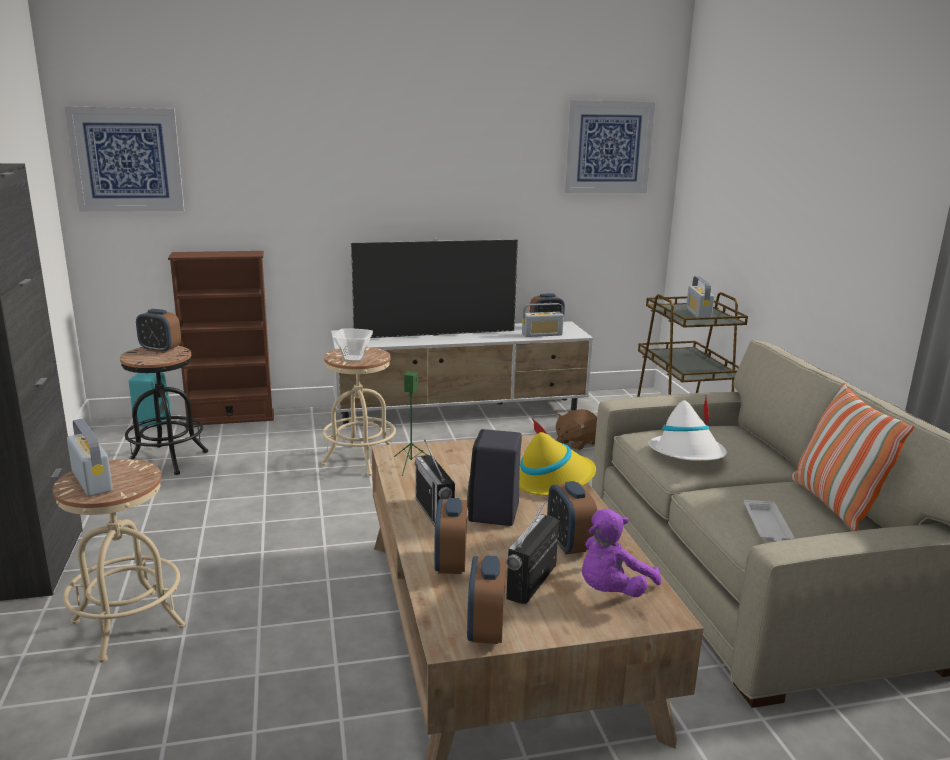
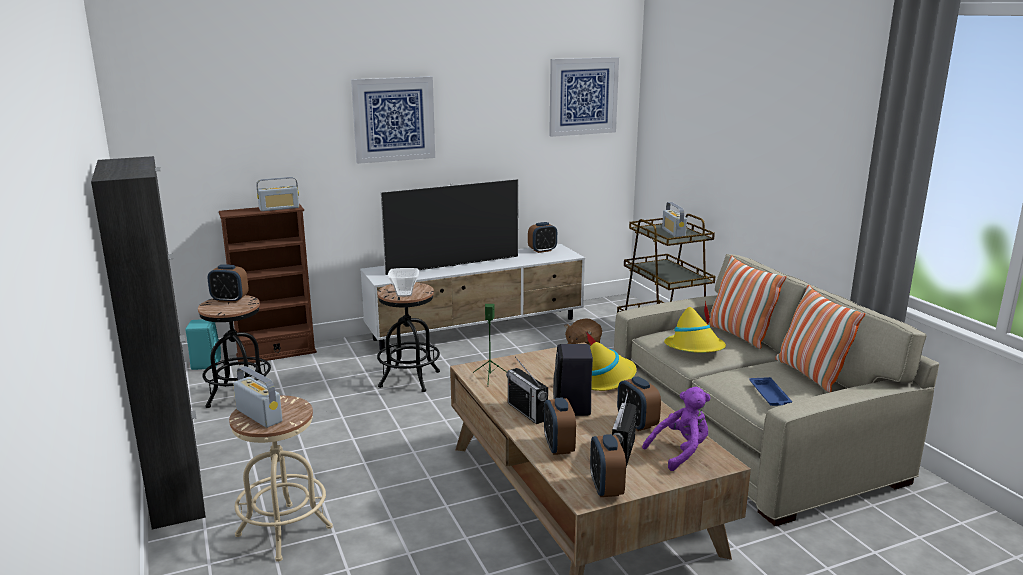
camera: 10 degrees left, 0 degrees up
picture [64,106,185,212] -> picture moved to [351,76,435,164]
beige stool [321,347,396,476] -> black stool [377,282,440,392]
radio [522,303,564,337] -> radio moved to [256,177,299,211]
purple plush toy [582,509,661,597] -> purple plush toy turned 150 degrees counterclockwise [642,387,711,471]
white hat [648,395,727,461] -> yellow hat [664,301,726,353]
white tray [744,500,794,542] -> blue tray [749,377,792,406]
none -> pillow [706,255,786,349]

